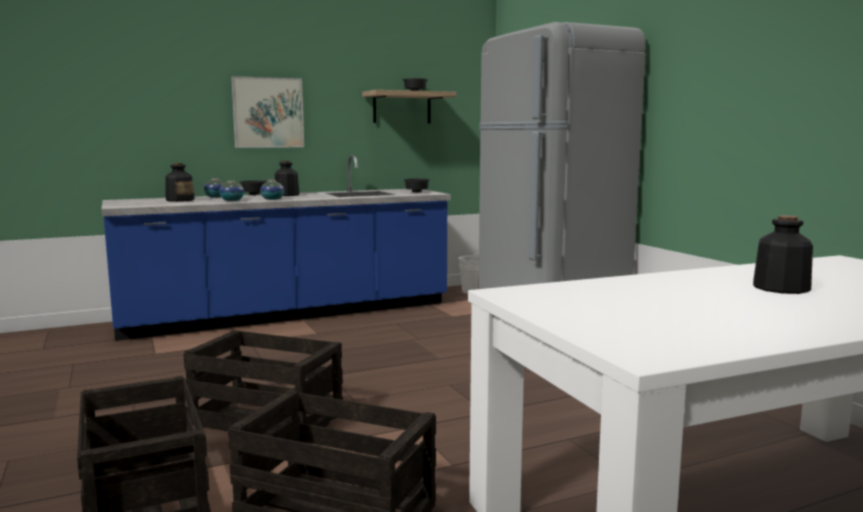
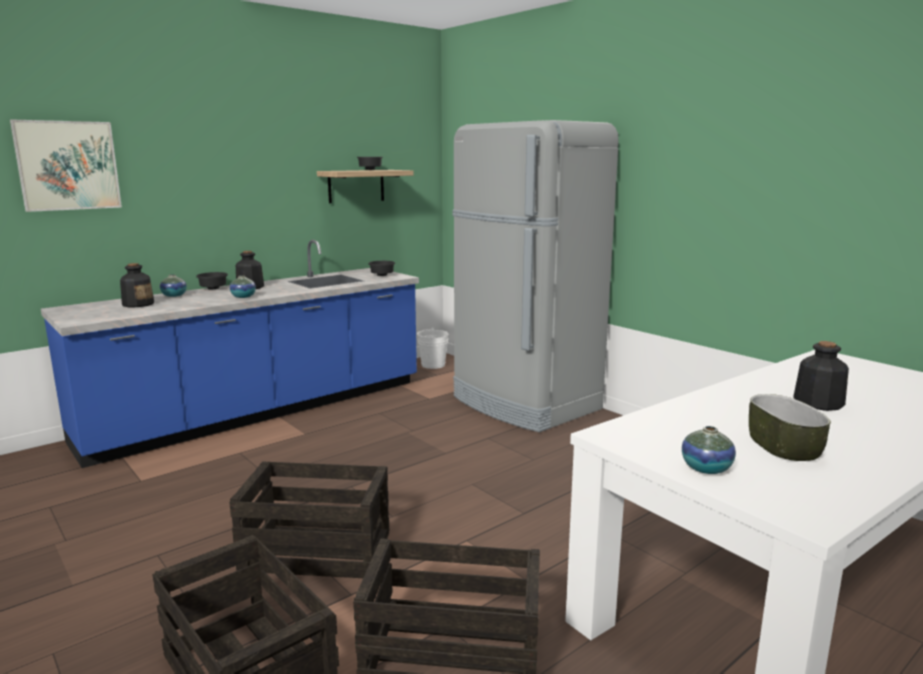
camera: 15 degrees left, 5 degrees up
vase [219,180,244,201] -> vase moved to [682,426,736,474]
picture [231,76,304,148] -> picture moved to [10,119,122,212]
none -> bowl [749,394,831,461]

